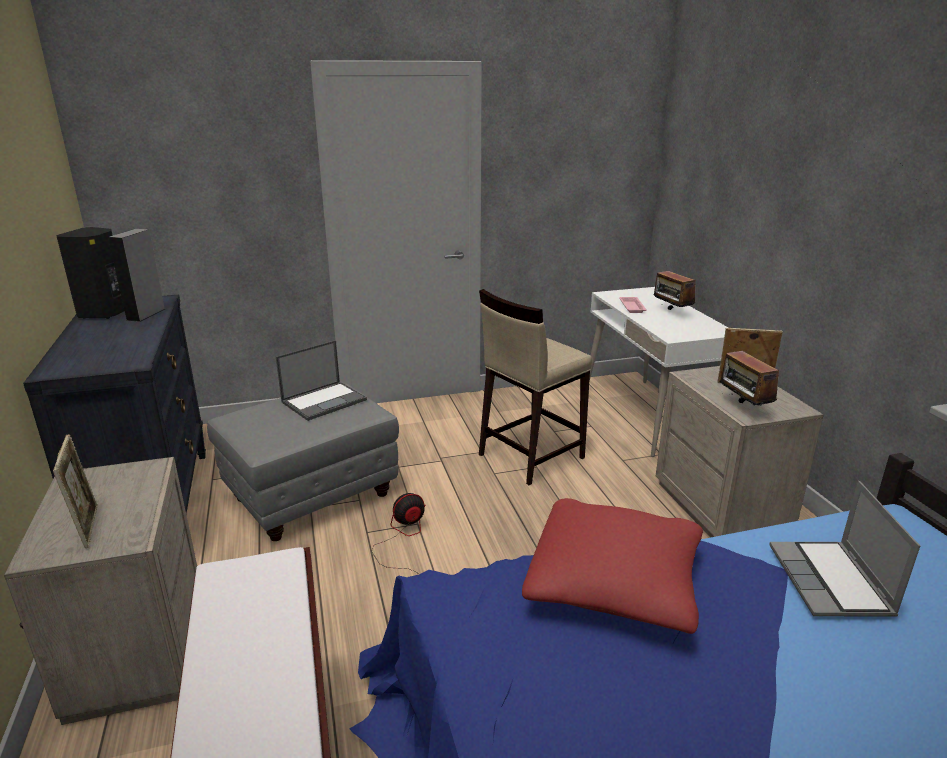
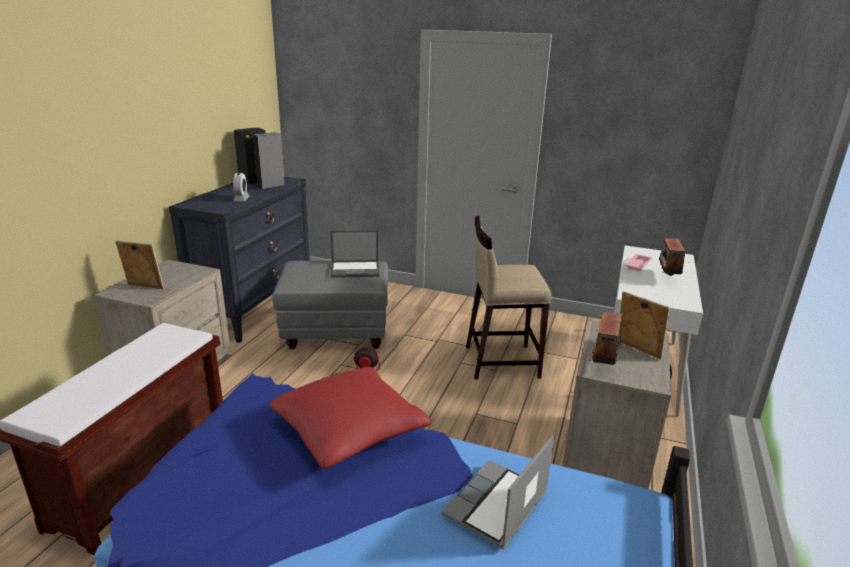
camera: 35 degrees right, 0 degrees up
picture frame [53,434,98,548] -> picture frame turned 90 degrees counterclockwise [115,241,164,289]
none -> alarm clock [233,172,249,201]

